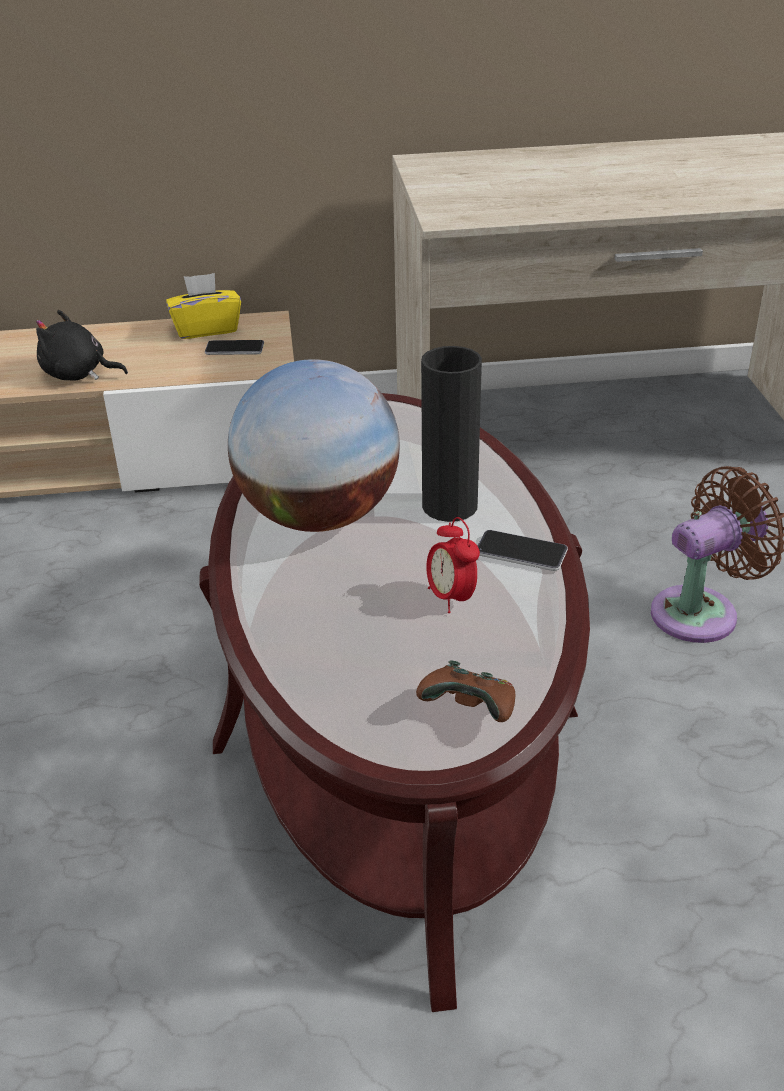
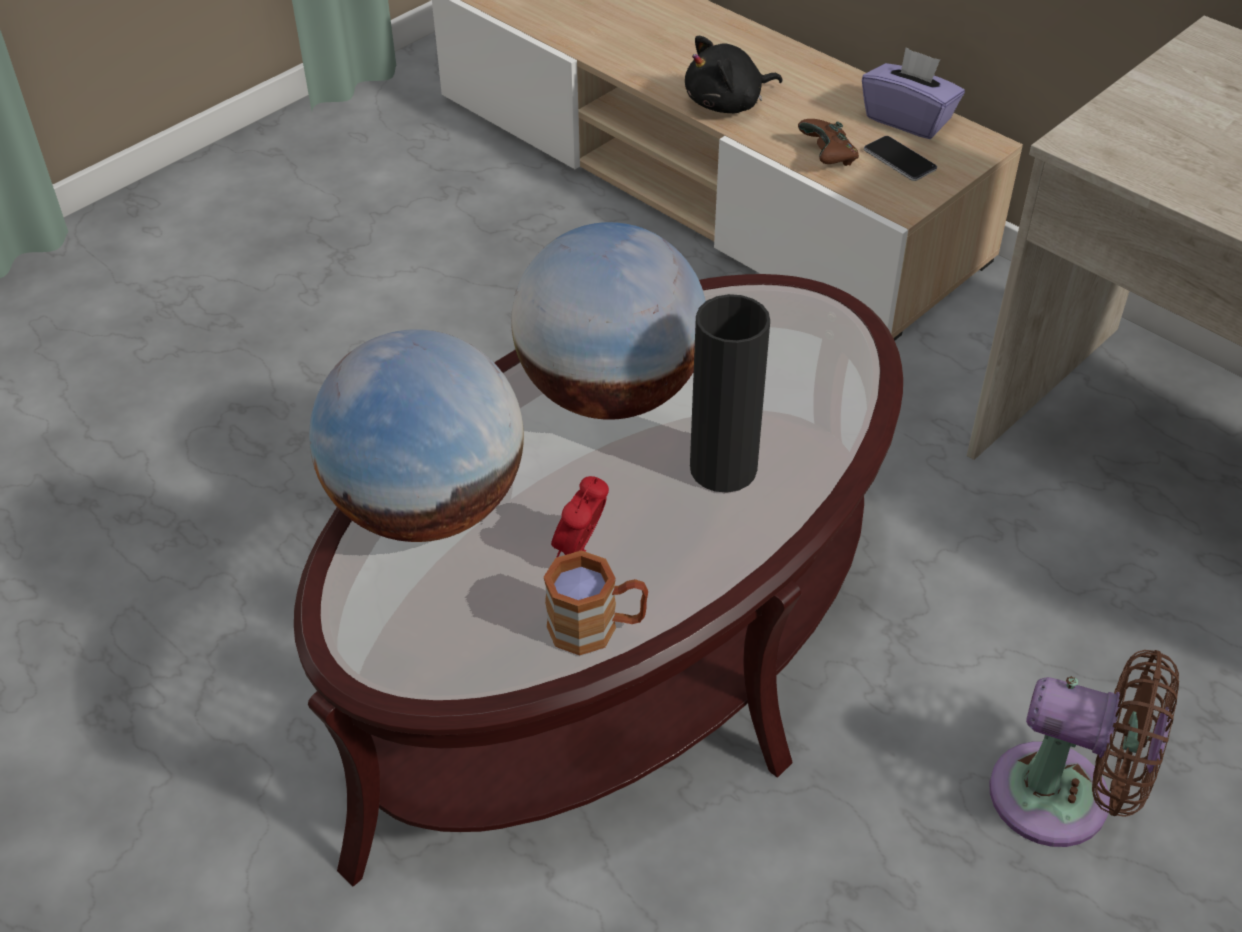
camera: 50 degrees right, 10 degrees up
black plush toy [36,310,128,381] -> black plush toy turned 90 degrees counterclockwise [685,36,783,113]
yellow tissue box [166,273,241,339] -> purple tissue box [862,47,965,139]
brown game controller [416,660,515,722] -> brown game controller moved to [798,119,859,166]
phone [478,530,568,571] -> none
none -> globe [309,329,524,542]
none -> brown mug [544,550,648,655]

